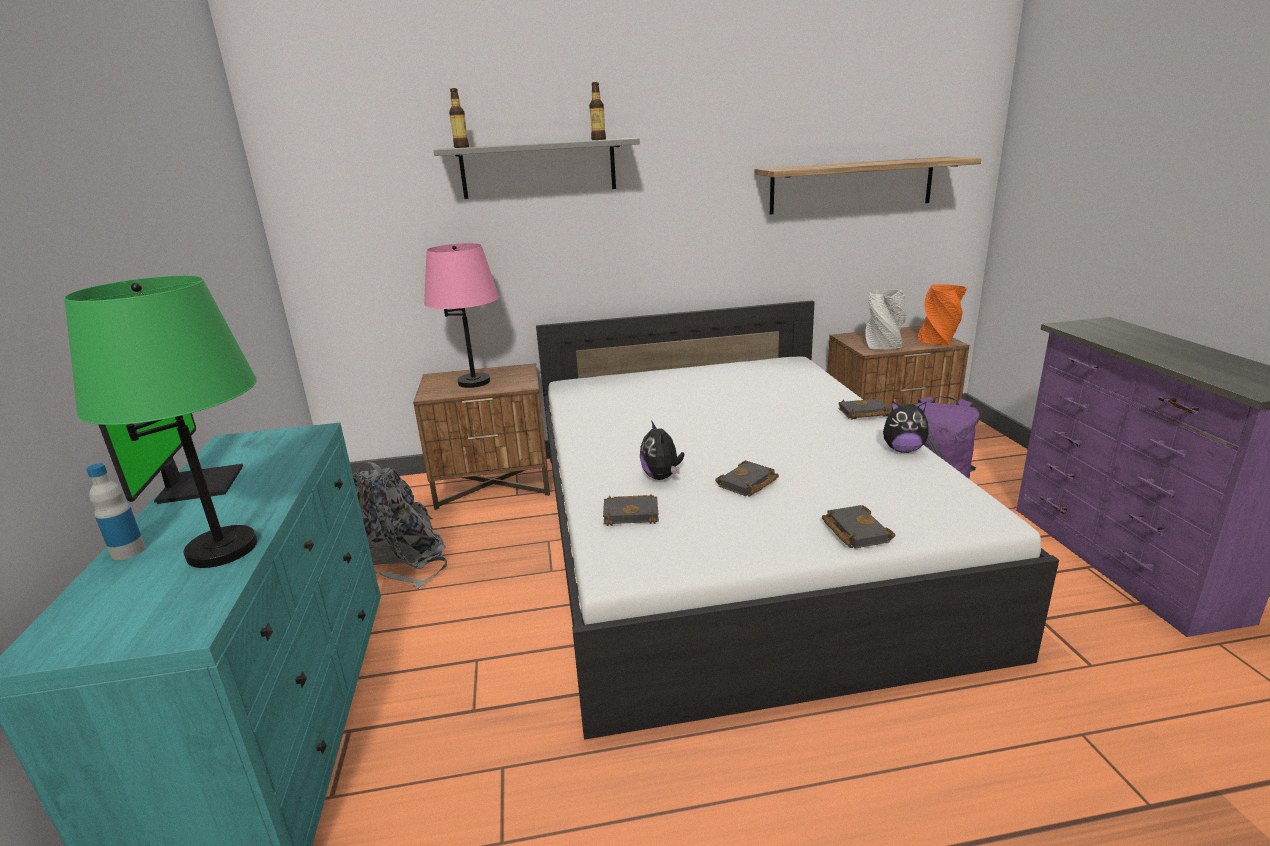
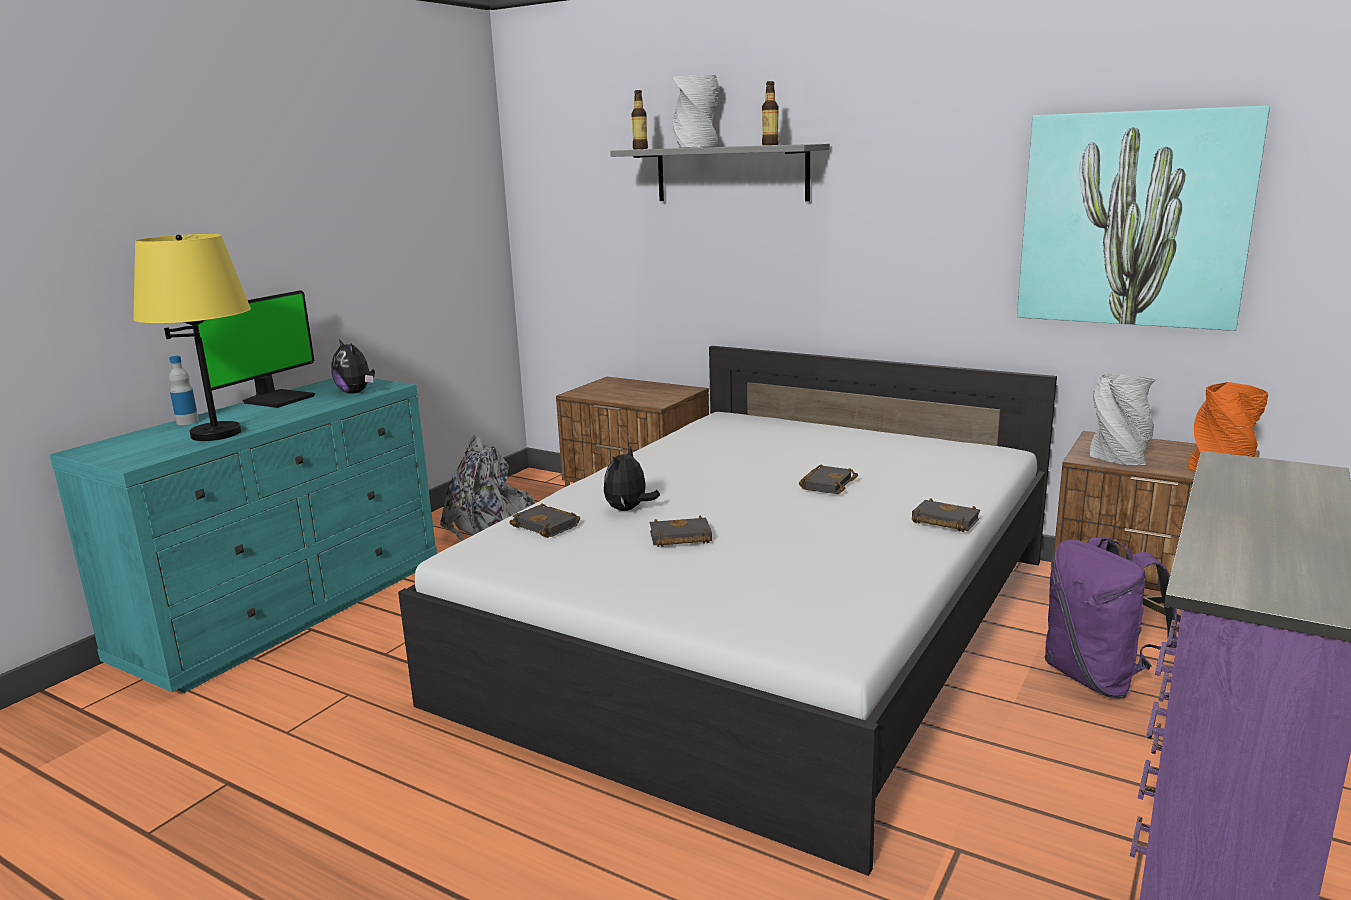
camera: 40 degrees right, 5 degrees down
green table lamp [64,276,257,568] -> yellow table lamp [133,234,251,441]
pink table lamp [424,243,499,388] -> none
shelf [755,157,981,215] -> picture [1017,105,1270,331]
black book [822,505,895,548] -> black book moved to [799,464,858,494]
plush toy [883,401,929,453] -> plush toy moved to [331,339,375,394]
none -> grey vase [673,75,720,148]

